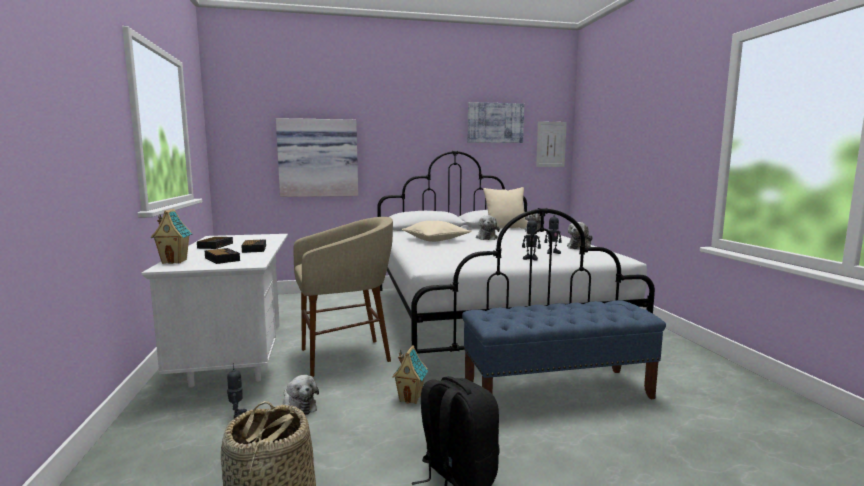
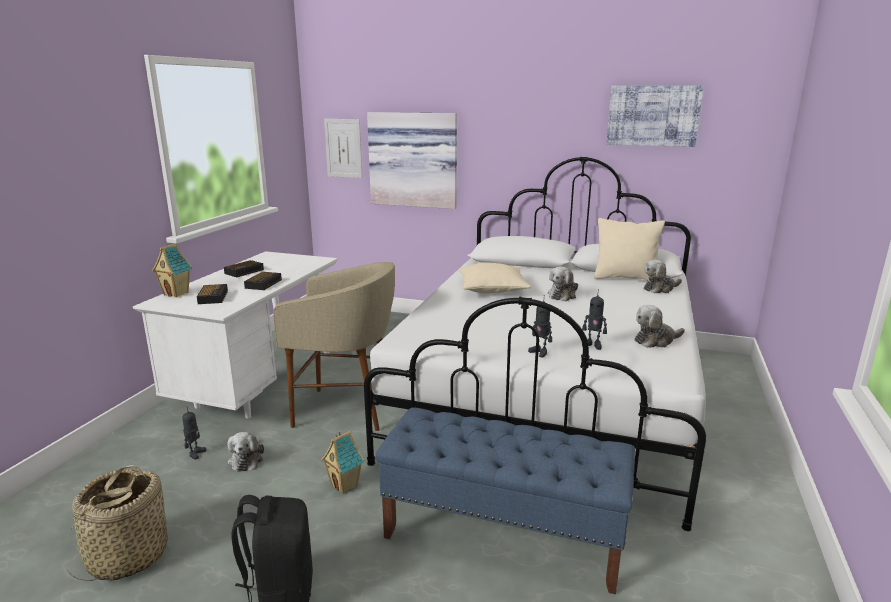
camera: 30 degrees right, 10 degrees up
picture [536,121,567,167] -> picture moved to [324,119,362,178]

